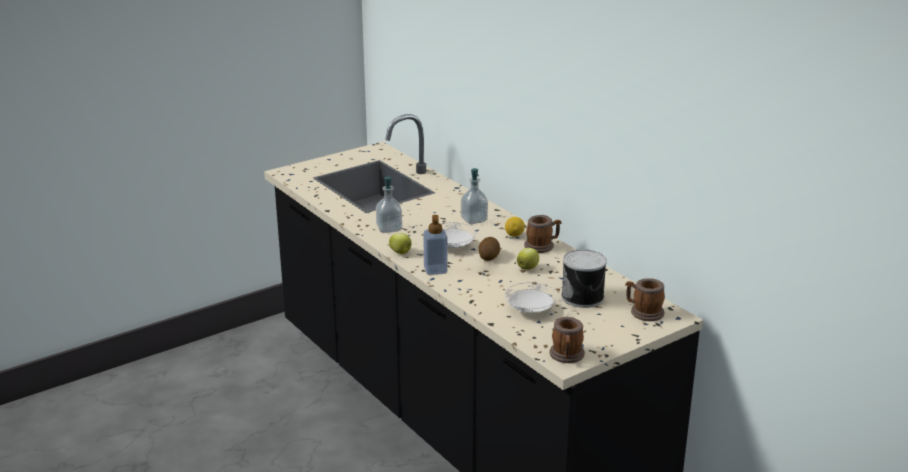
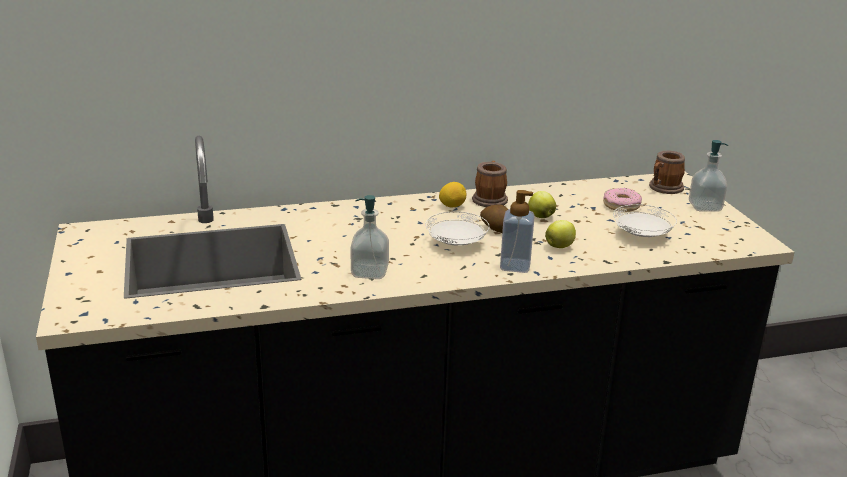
camera: 70 degrees left, 0 degrees up
apple [389,233,412,254] -> apple moved to [545,220,576,248]
soap dispenser [461,168,488,224] -> soap dispenser moved to [689,140,728,212]
mug [549,317,585,363] -> none
can [561,249,607,308] -> donut [603,188,642,212]

